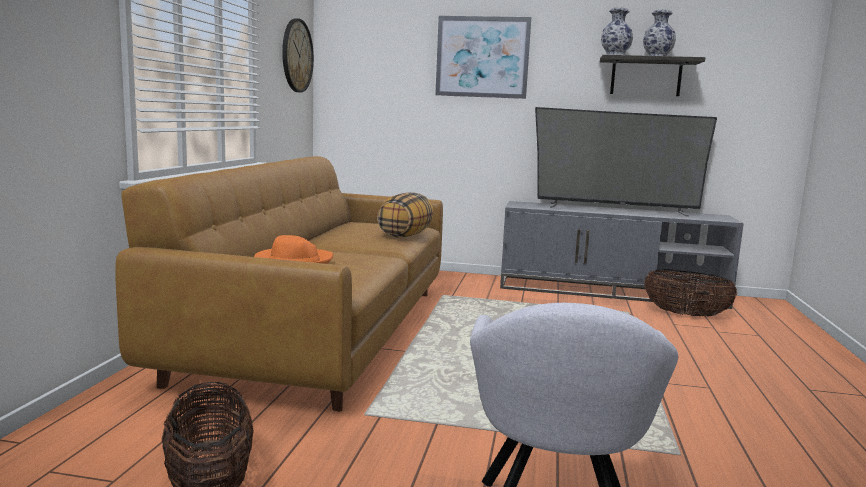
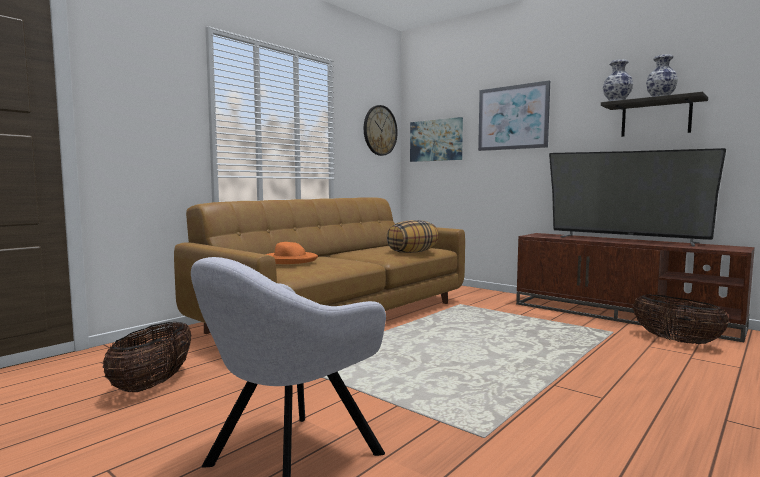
camera: 30 degrees right, 5 degrees down
grey tv stand [500,201,744,309] -> brown tv stand [516,233,755,342]
none -> picture [410,117,463,162]

